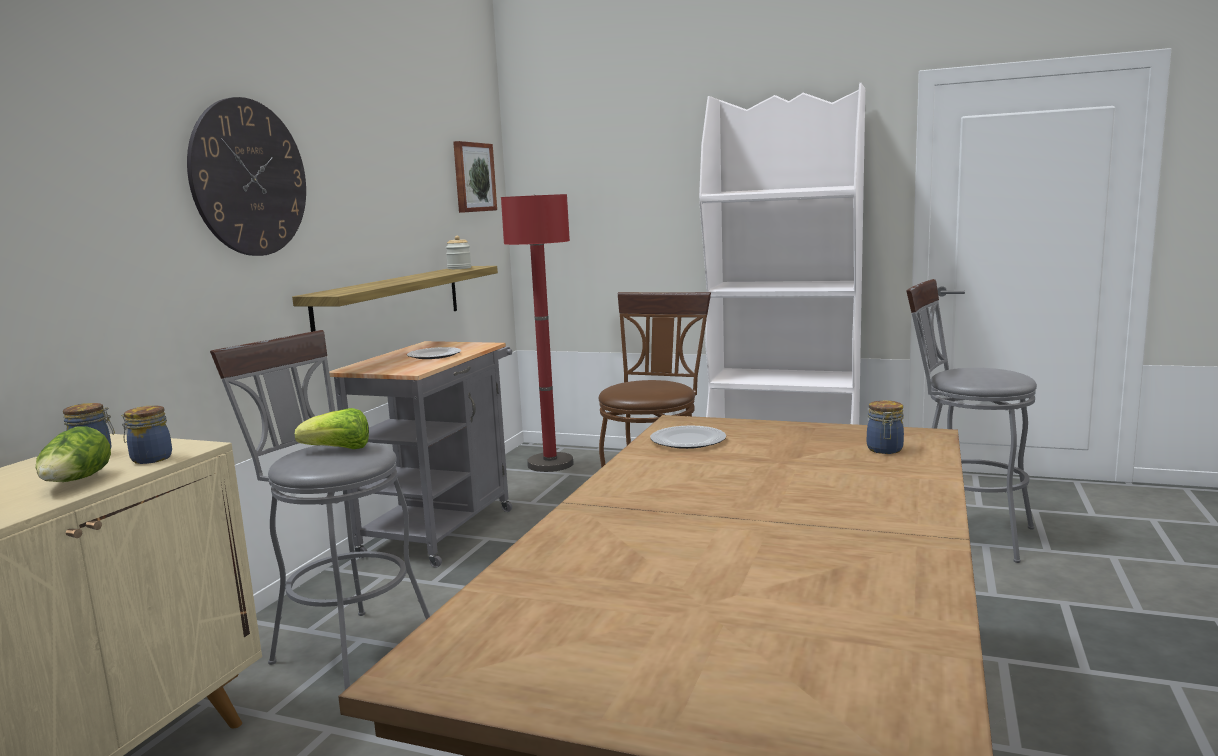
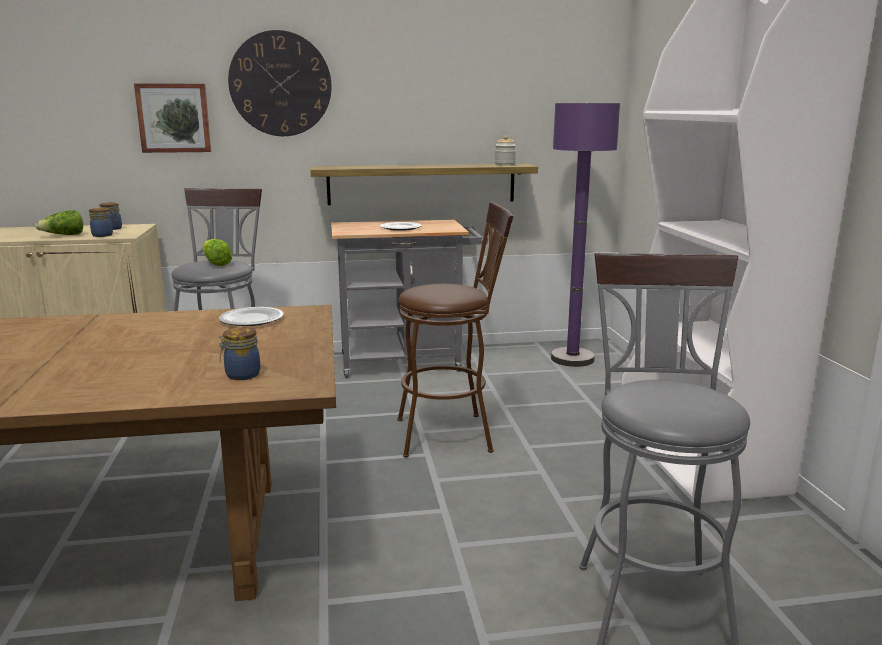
camera: 60 degrees right, 5 degrees up
picture [453,141,497,213] -> picture moved to [134,83,211,153]
red floor lamp [501,194,574,472] -> purple floor lamp [551,102,620,367]

